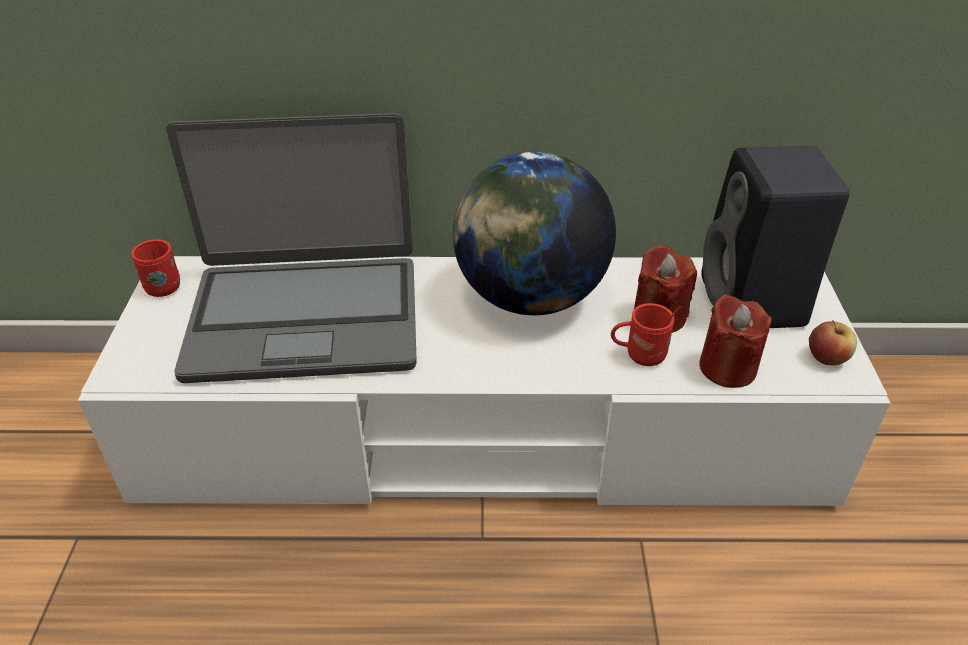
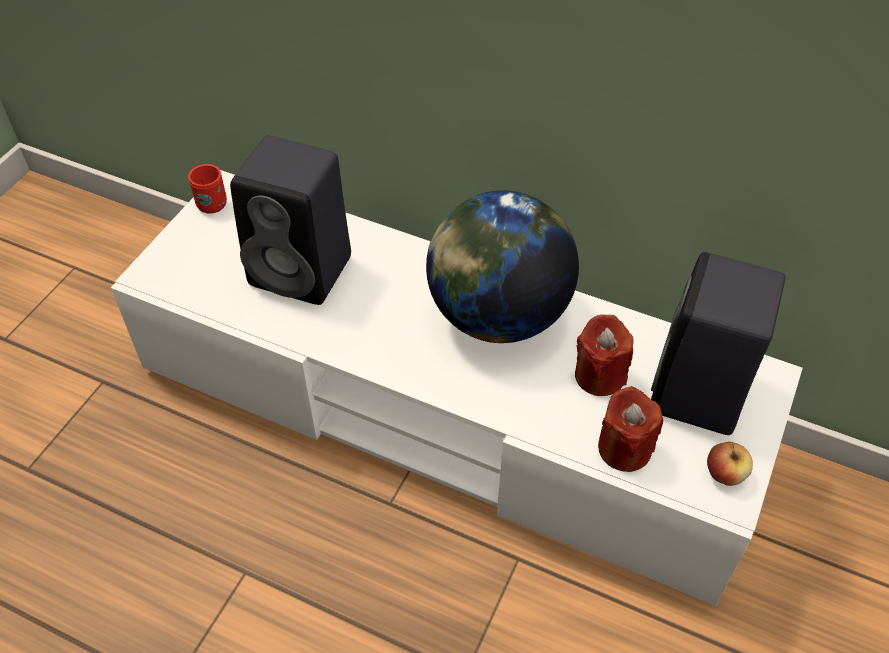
camera: 25 degrees right, 10 degrees up
laptop [167,113,417,383] -> black speaker [230,136,351,305]
red mug [611,303,681,366] -> none

